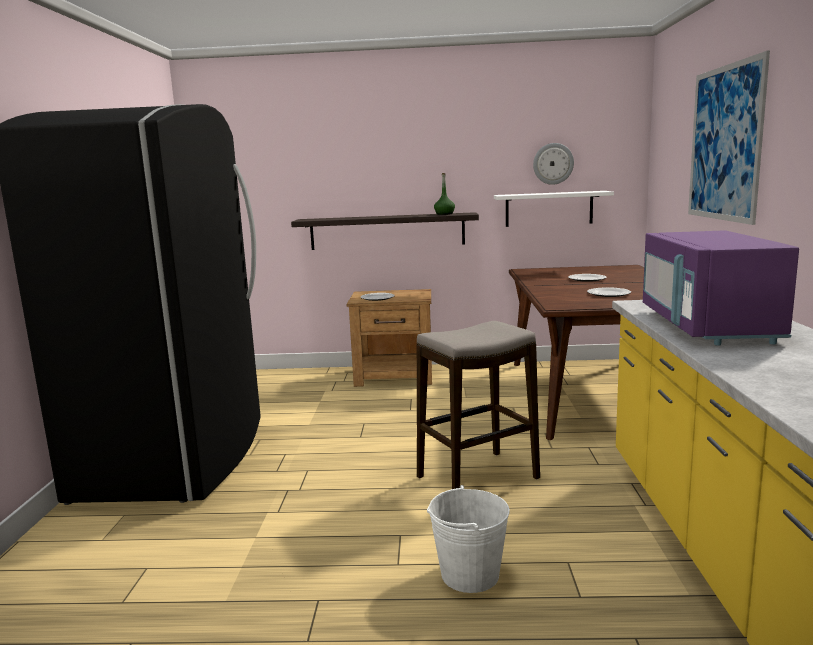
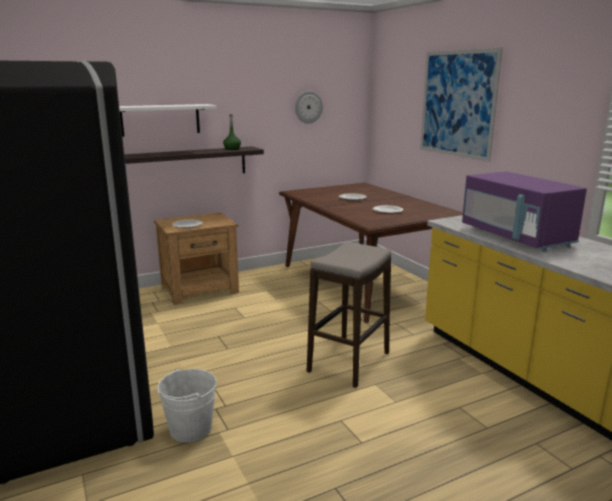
camera: 30 degrees left, 5 degrees up
white bucket [427,485,510,593] -> white bucket moved to [158,368,217,443]
white shelf [494,191,614,227] -> white shelf moved to [119,104,217,137]

